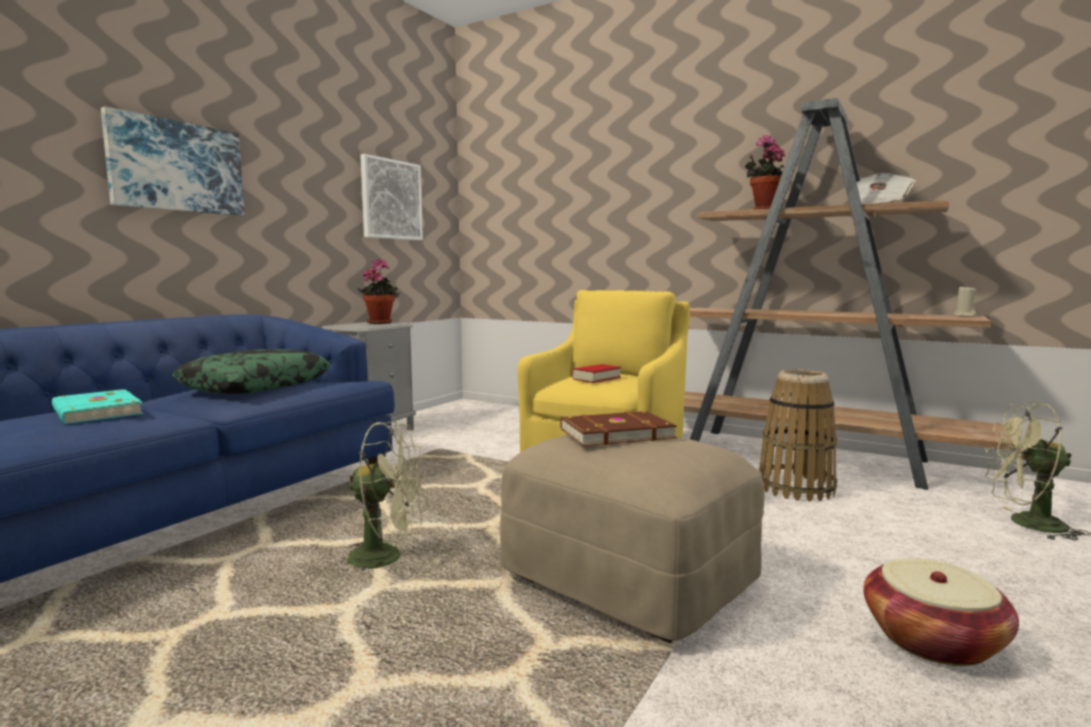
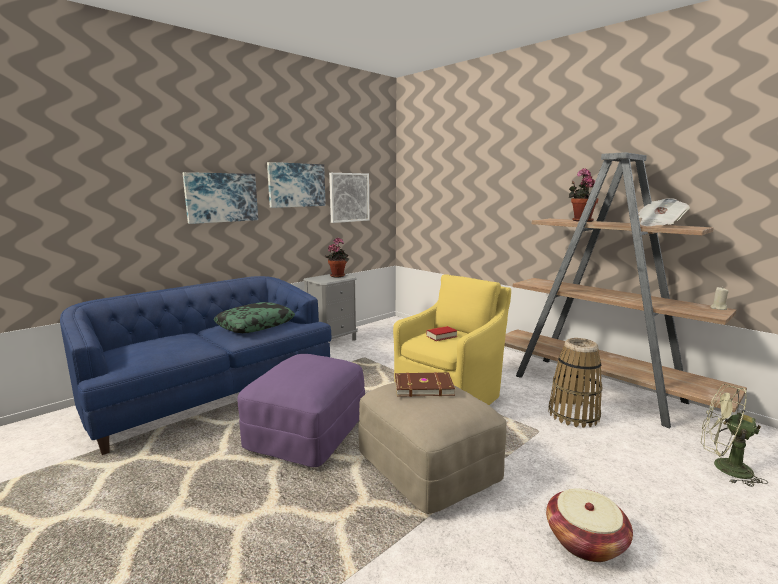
camera: 15 degrees right, 5 degrees up
turquoise book [52,389,144,424] -> none
green fan [347,421,428,571] -> purple ottoman [237,354,365,467]
none -> picture [267,162,326,208]

